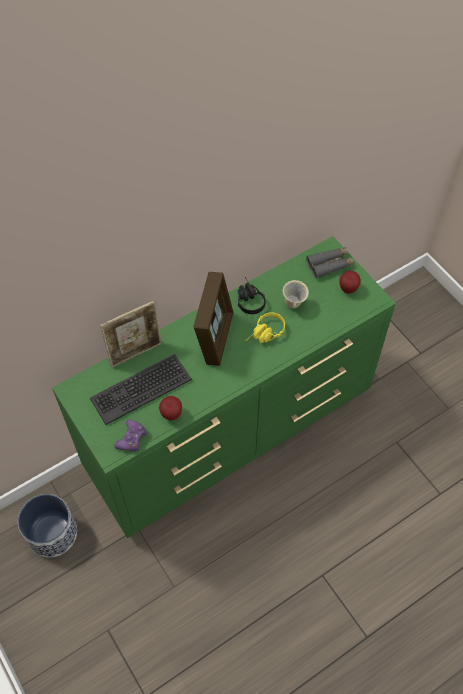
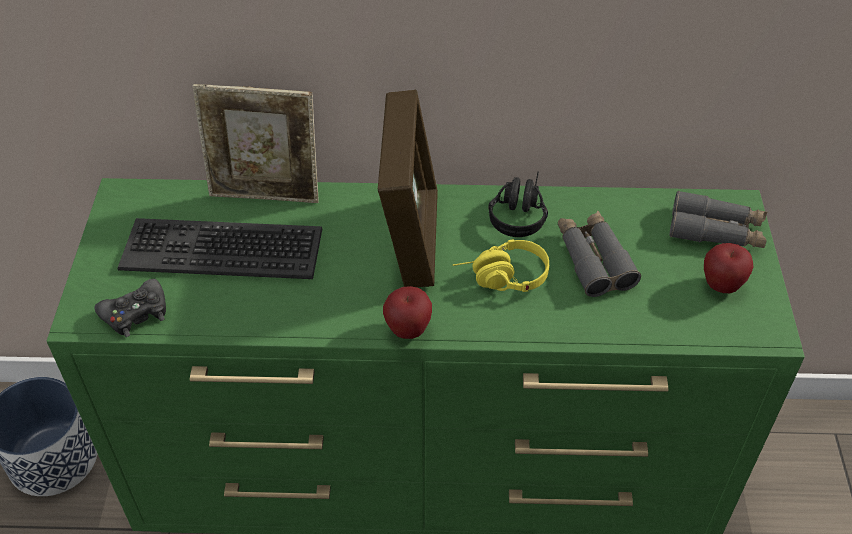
camera: 35 degrees right, 10 degrees down
purple game controller [114,419,147,451] -> black game controller [94,279,166,337]
apple [159,396,182,421] -> apple moved to [383,286,432,339]
picture frame [193,272,233,366] -> picture frame turned 45 degrees counterclockwise [378,89,438,287]
beige mug [283,280,309,308] -> grey binoculars [558,211,641,297]

